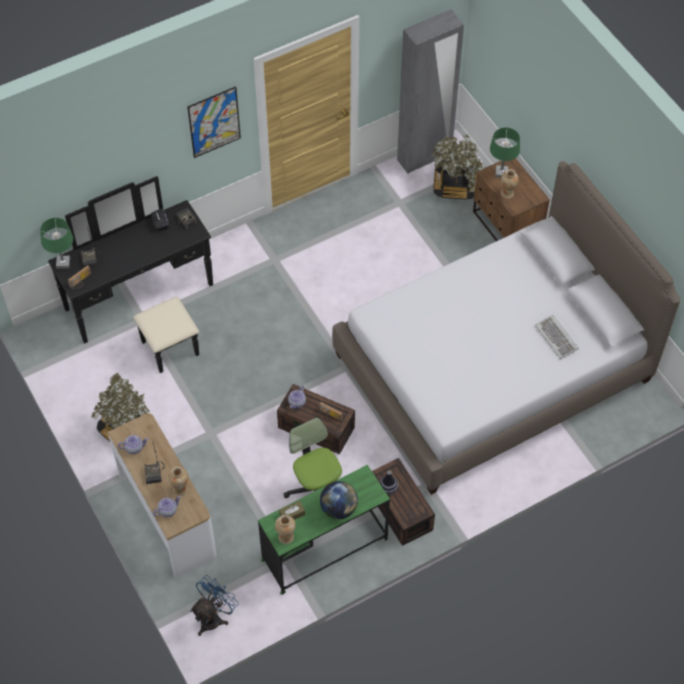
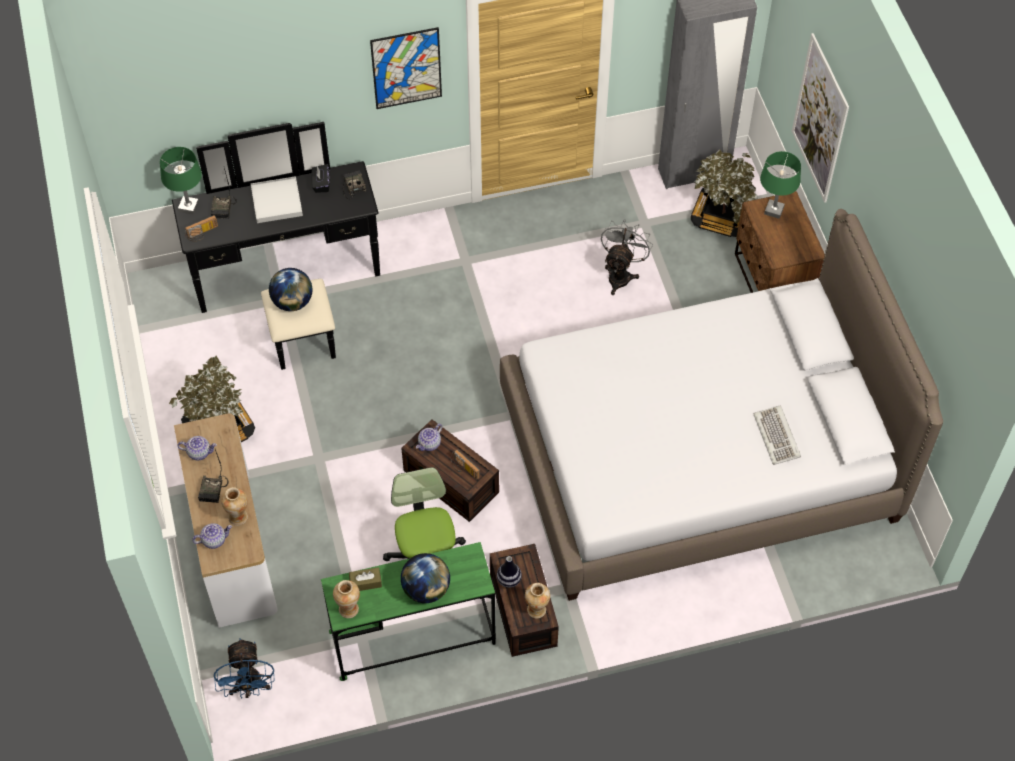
camera: 15 degrees right, 0 degrees up
blue fan [190,575,239,636] -> blue fan turned 120 degrees clockwise [214,638,275,699]
vase [501,169,518,198] -> vase moved to [525,583,550,618]
none -> white tray [251,176,303,223]
none -> globe [269,268,312,311]
none -> grey fan [601,219,653,295]
none -> picture [792,33,849,203]

